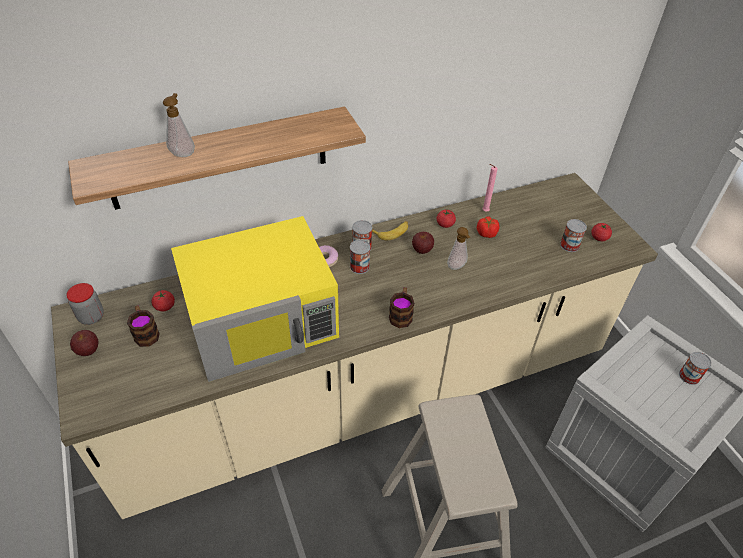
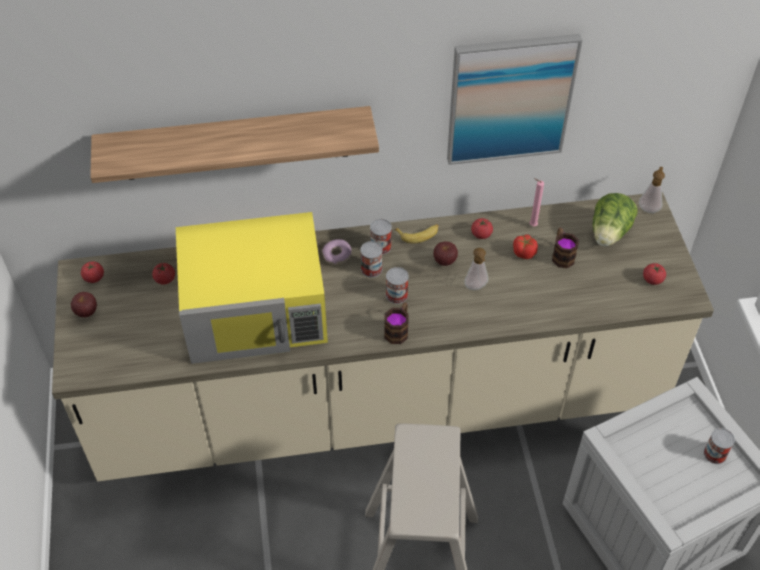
camera: 15 degrees right, 5 degrees up
jar [66,283,104,325] -> tomato [81,261,104,283]
mug [127,305,160,347] -> mug moved to [552,228,579,268]
soap dispenser [163,93,195,157] -> soap dispenser moved to [639,167,665,213]
can [560,219,587,252] -> can moved to [386,267,409,304]
none -> picture [447,34,582,165]
none -> lettuce [593,193,638,247]

